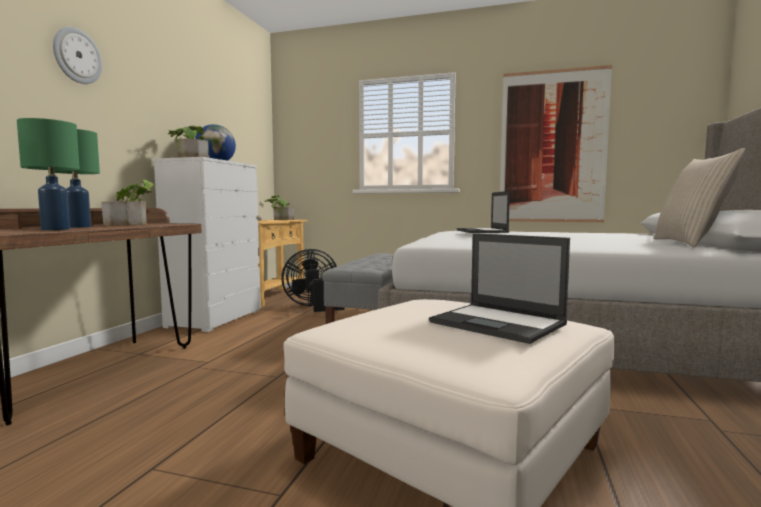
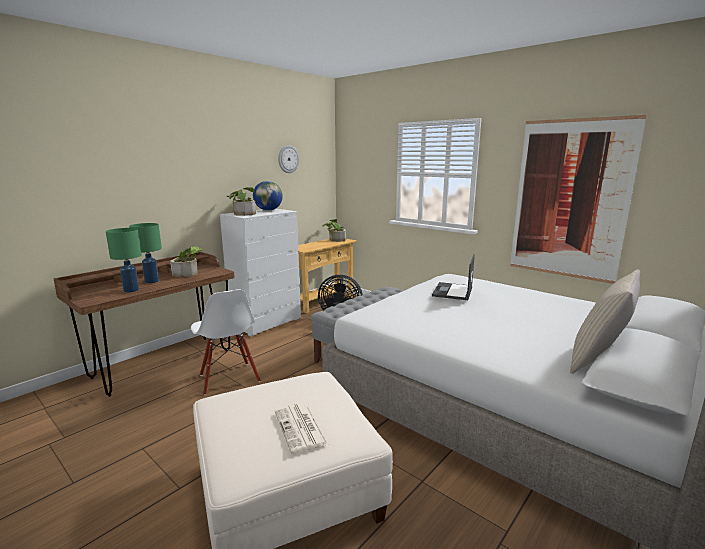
camera: 25 degrees right, 10 degrees up
wall clock [53,27,102,84] -> wall clock moved to [278,145,299,173]
laptop [429,233,570,344] -> newspaper [275,403,328,454]
none -> white chair [191,289,261,395]

